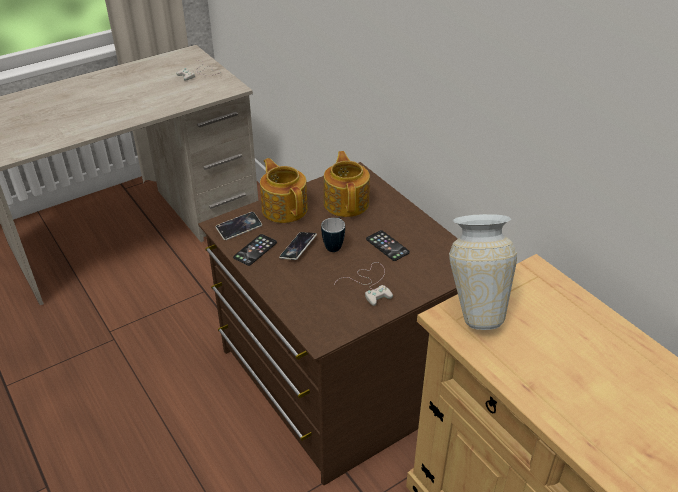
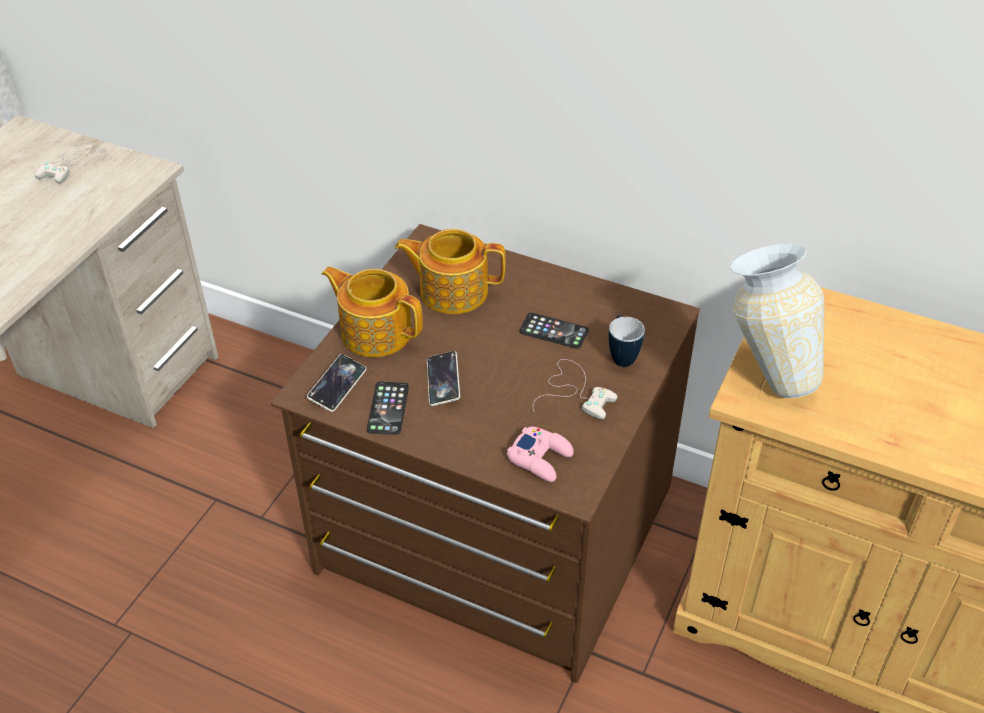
camera: 30 degrees left, 5 degrees up
mug [321,218,345,252] -> mug moved to [609,315,645,367]
teapot [324,151,370,217] -> teapot turned 45 degrees counterclockwise [395,229,506,314]
none -> pink game controller [507,427,574,482]

